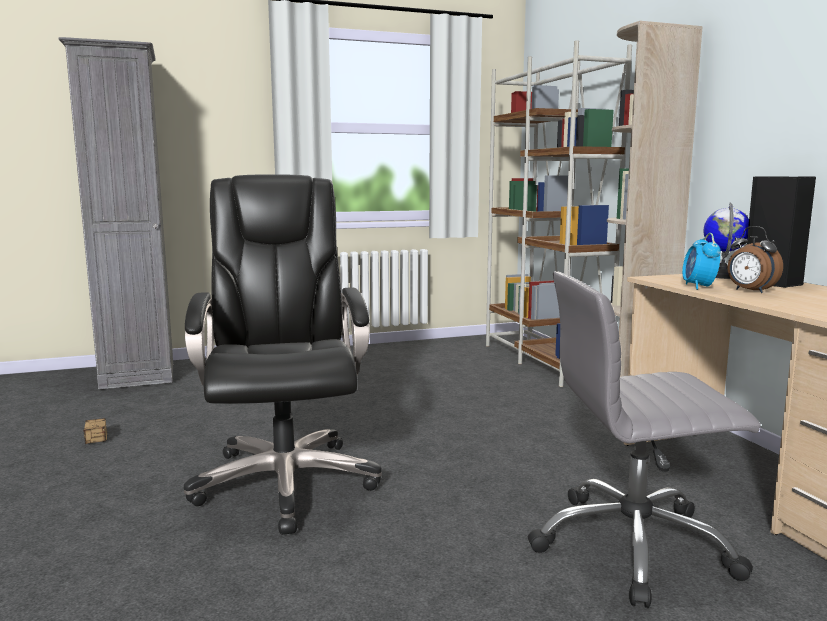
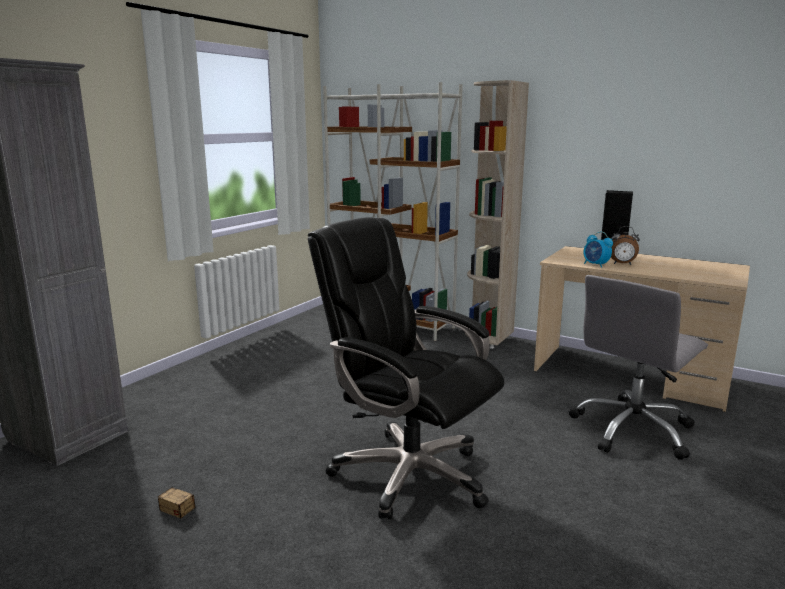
camera: 40 degrees left, 5 degrees up
globe [704,203,749,279] -> none

